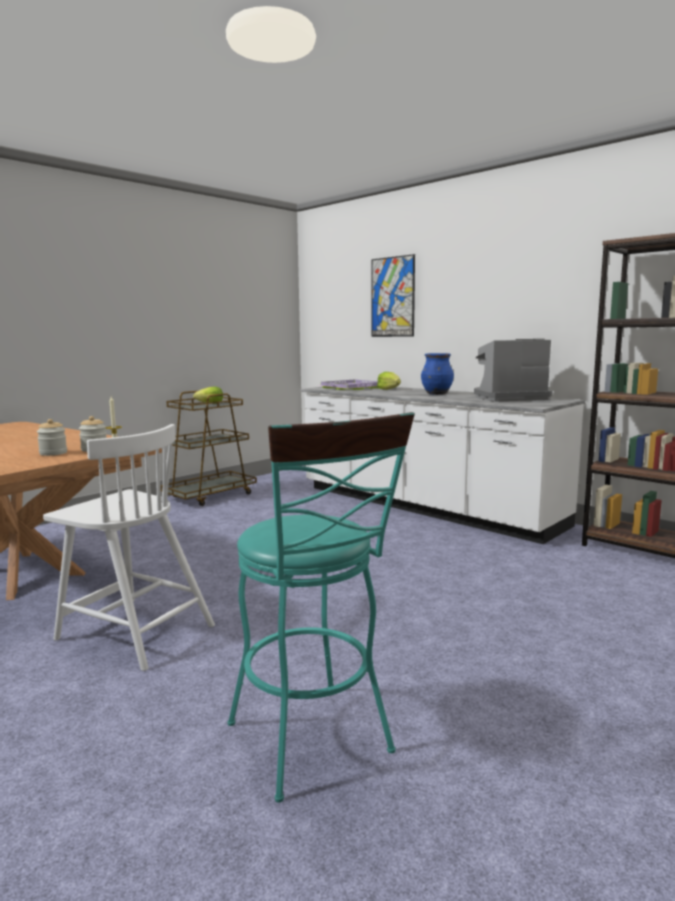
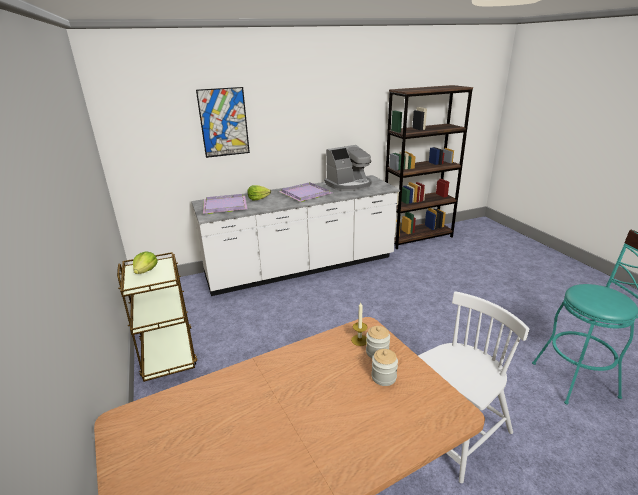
camera: 65 degrees left, 15 degrees up
blue vase [421,353,454,395] -> purple tray [279,182,332,202]
coffee machine [474,339,553,402] -> coffee machine turned 135 degrees counterclockwise [324,145,372,191]

